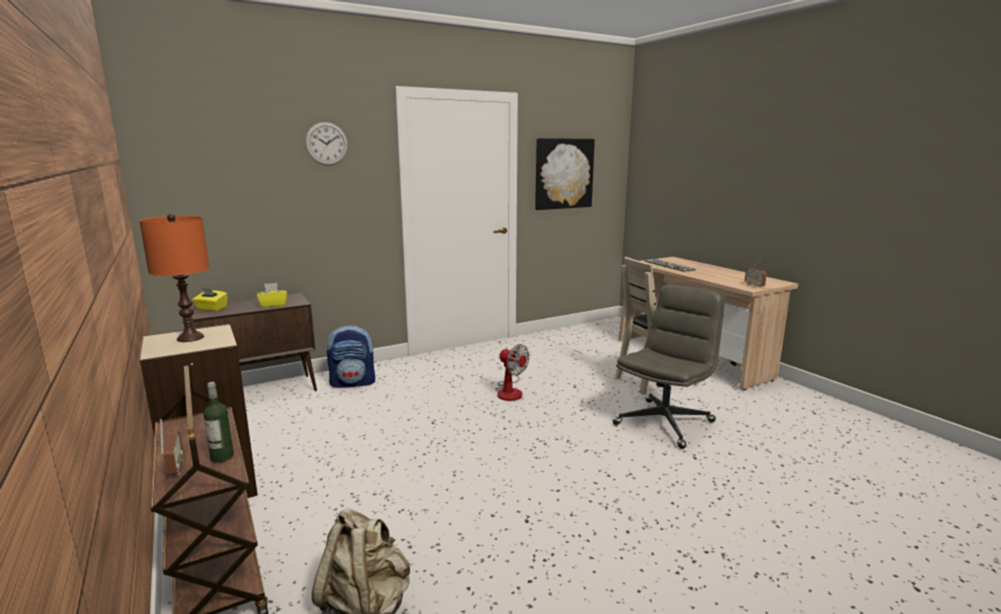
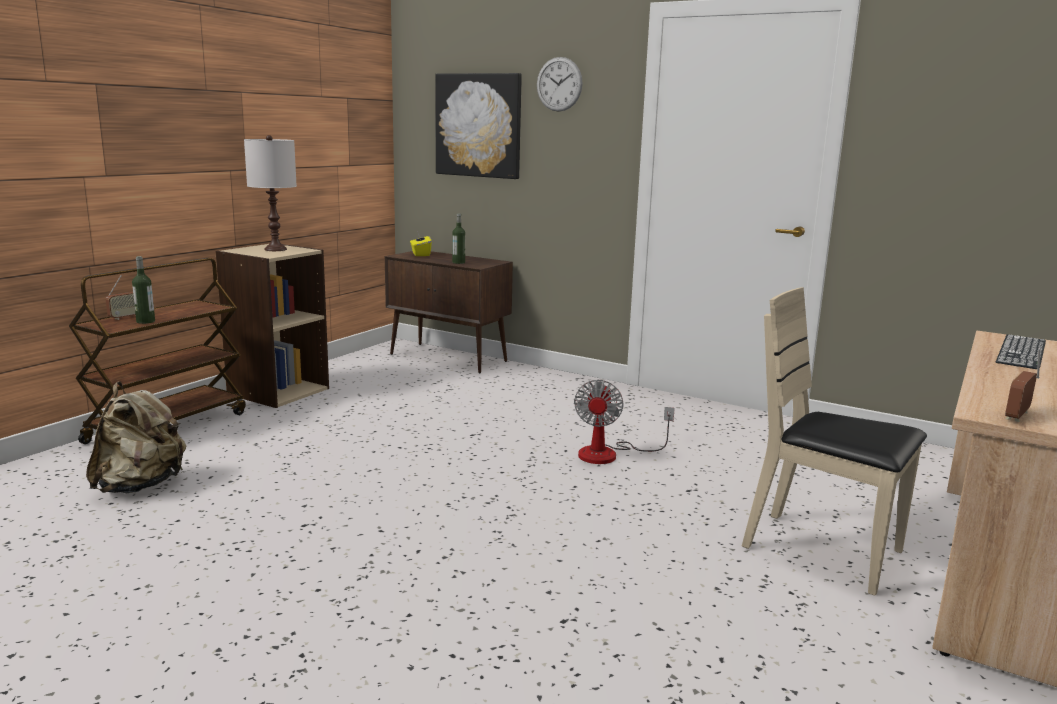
camera: 60 degrees right, 0 degrees up
orange table lamp [139,214,210,342] -> white table lamp [244,135,297,251]
yellow tissue box [256,283,287,308] -> bottle [452,213,465,264]
backpack [327,326,375,388] -> none
picture [535,138,595,210] -> picture moved to [435,73,522,179]
grey office chair [613,284,725,449] -> none

